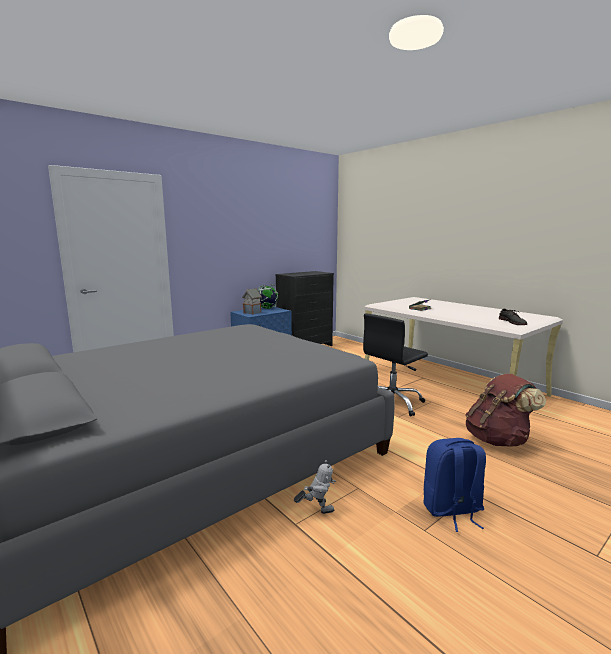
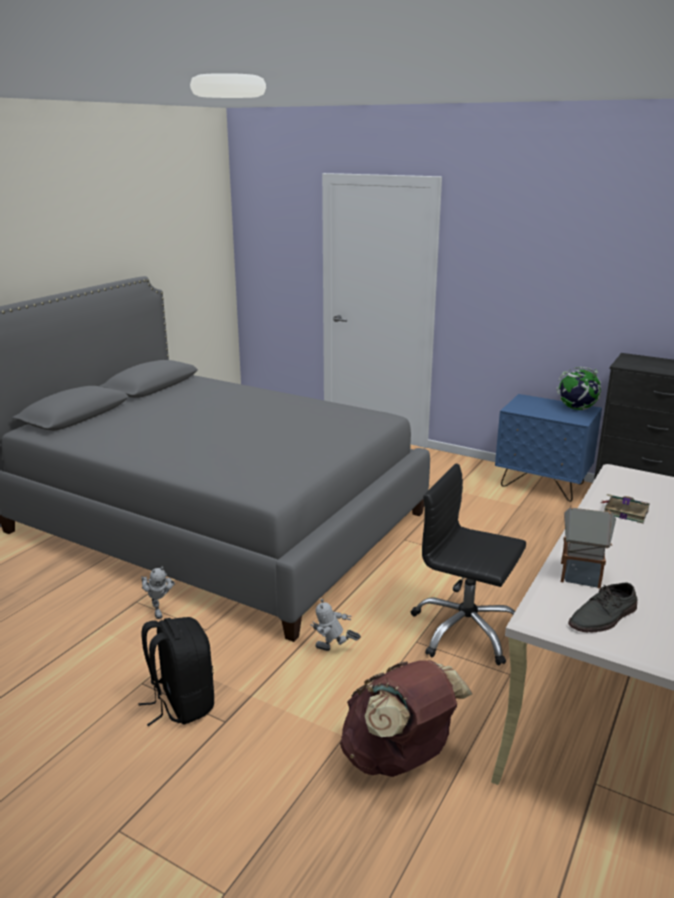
camera: 70 degrees right, 10 degrees up
toy house [242,288,262,315] -> toy house moved to [561,505,616,589]
blue backpack [423,438,486,532] -> black backpack [138,617,214,726]
none -> toy robot [310,599,361,651]

